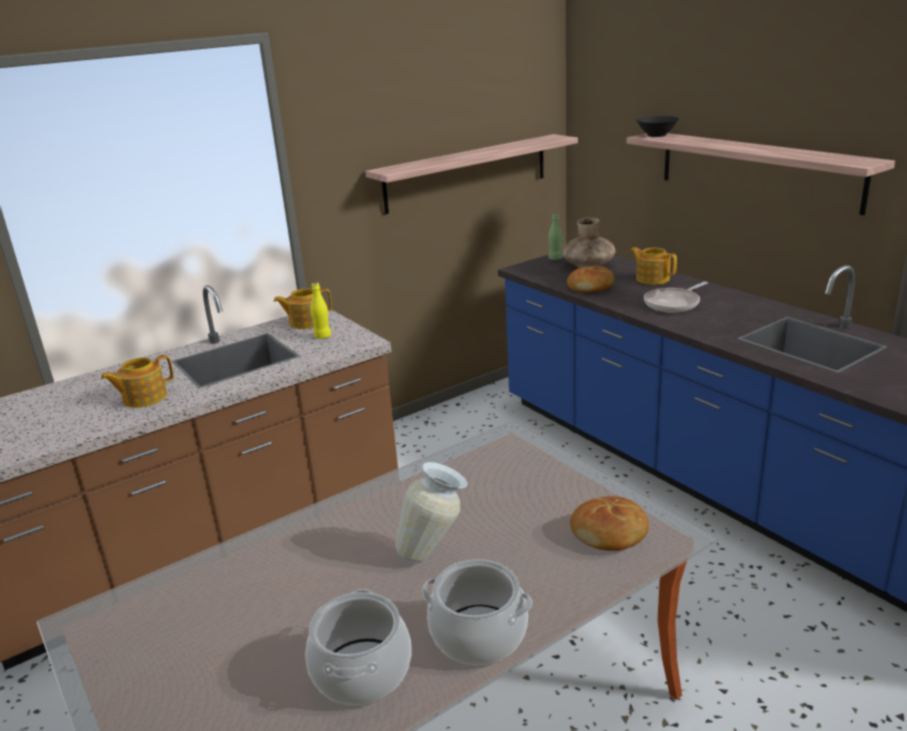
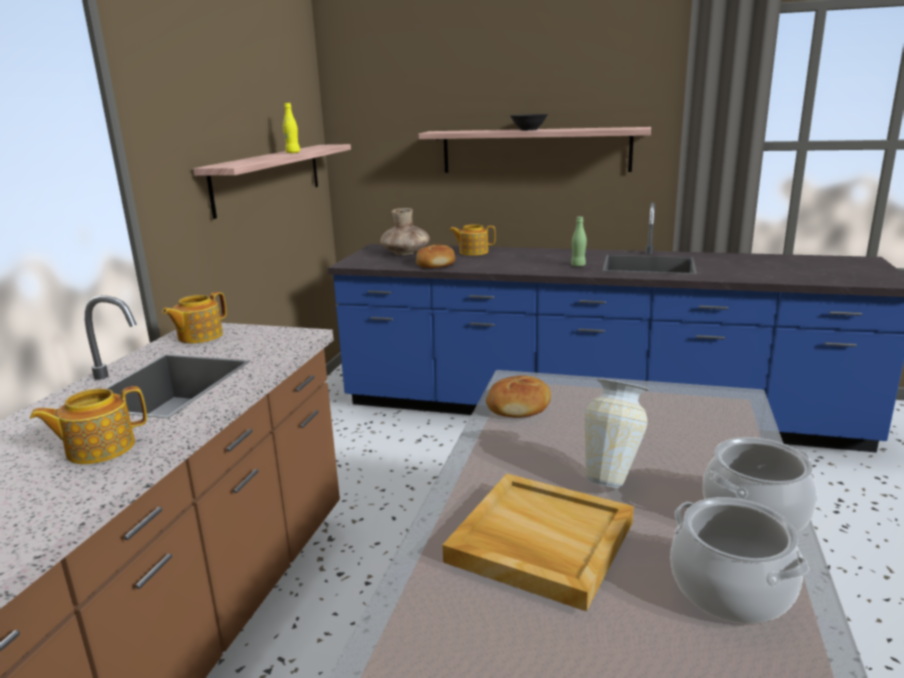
camera: 40 degrees left, 5 degrees down
teapot [101,355,174,408] -> teapot turned 45 degrees clockwise [30,386,147,464]
yellow bottle [310,283,331,339] -> yellow bottle moved to [283,103,300,153]
green bottle [548,214,562,260] -> green bottle moved to [571,217,587,267]
bread [570,496,649,551] -> bread moved to [486,375,551,417]
black bowl [636,116,679,137] -> black bowl moved to [510,114,548,131]
frying pan [644,282,708,312] -> none
none -> beige tray [442,473,634,611]

